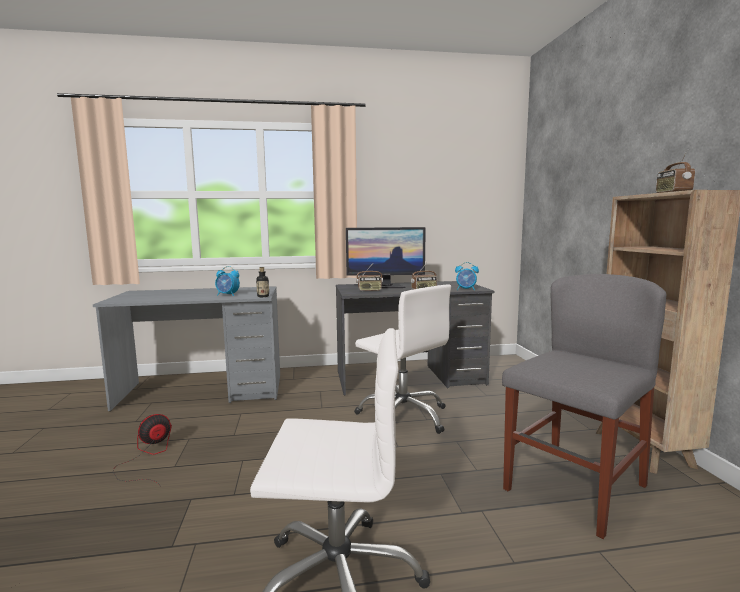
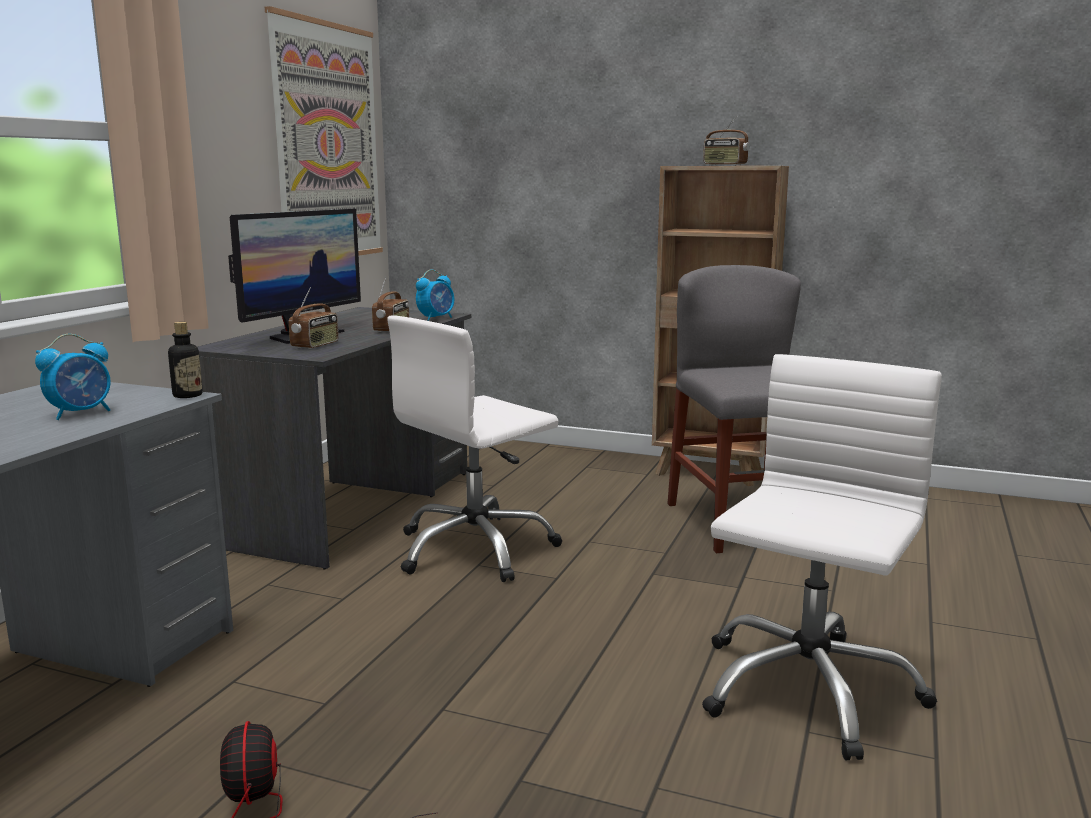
camera: 60 degrees left, 5 degrees up
white office chair [354,284,451,434] -> white office chair turned 150 degrees clockwise [387,316,562,582]
none -> picture [265,6,383,256]

